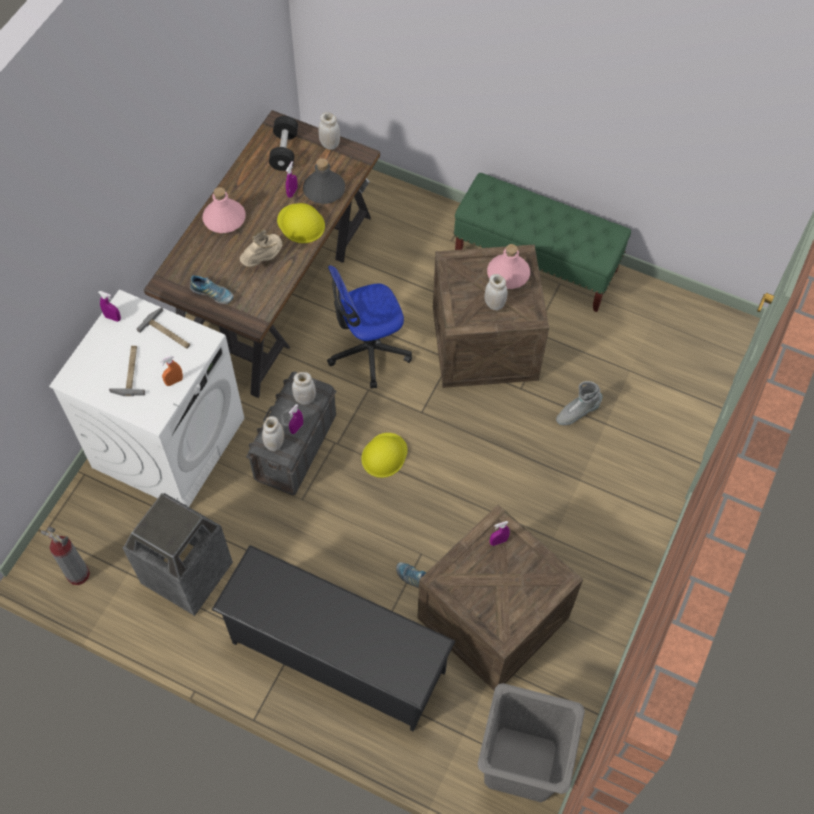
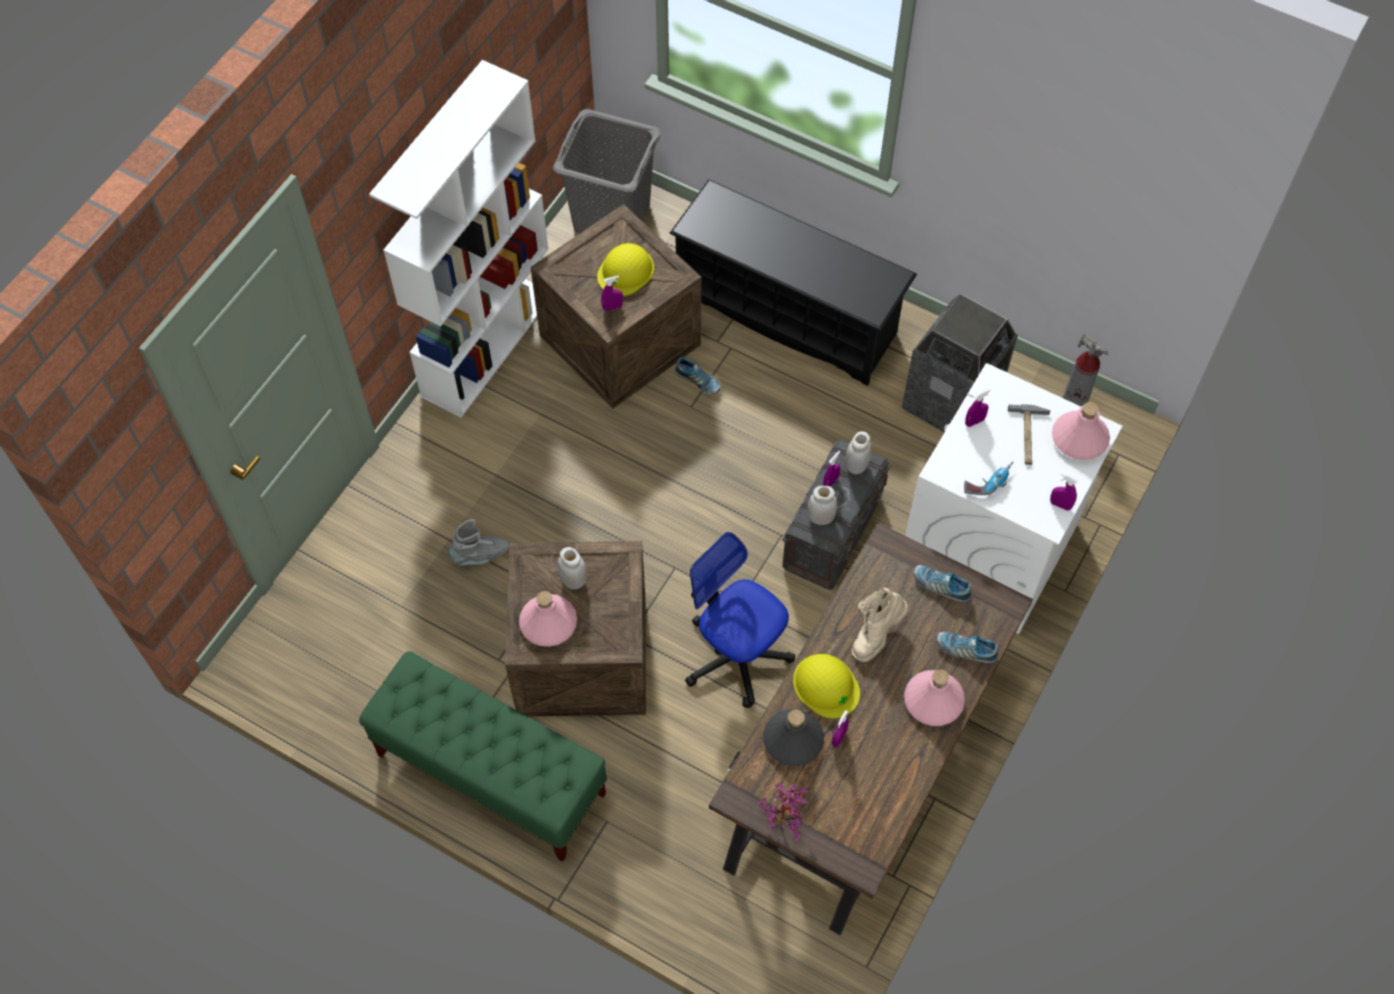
camera: 175 degrees left, 0 degrees up
hammer [136,307,190,349] -> power drill [964,461,1014,495]
orange spray bottle [160,355,183,386] -> purple spray bottle [965,389,991,427]
black dumbbell [269,116,298,171] -> none
white jar [318,112,340,150] -> potted plant [758,783,809,841]
office chair [327,265,412,389] -> office chair turned 120 degrees counterclockwise [685,532,795,708]
yellow hard hat [361,433,408,478] -> yellow hard hat moved to [597,243,654,296]
none -> white bookcase [369,60,549,418]
none -> shoe [936,632,998,663]
none -> pink bottle [1052,402,1110,460]

